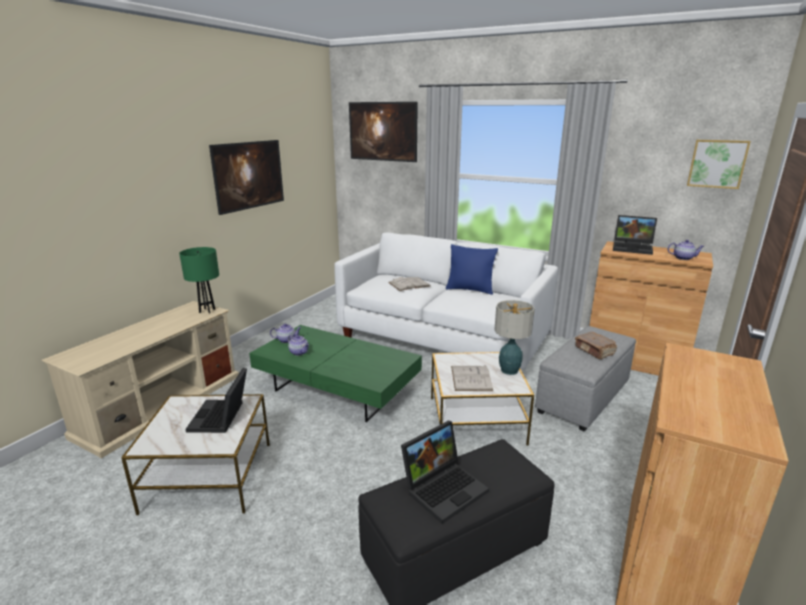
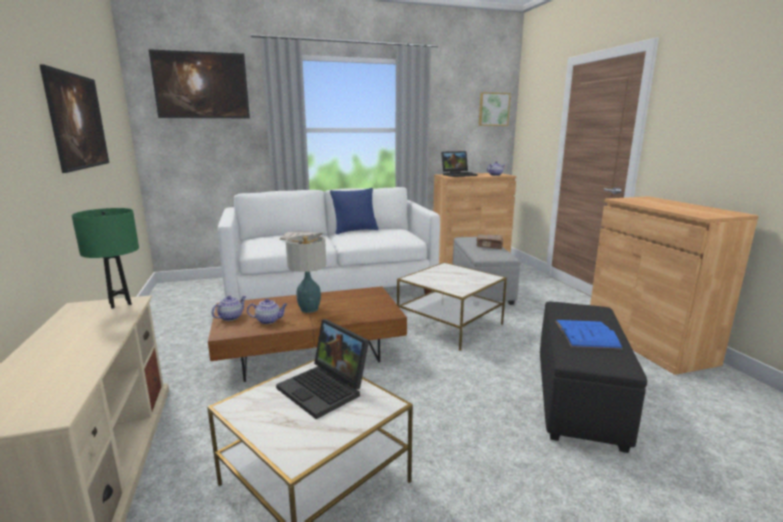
camera: 45 degrees left, 5 degrees down
green coffee table [249,325,422,422] -> brown coffee table [208,286,407,382]
laptop [401,420,489,524] -> blue book [555,320,623,349]
white book [451,365,493,391] -> none
table lamp [494,300,535,375] -> table lamp moved to [286,235,326,313]

